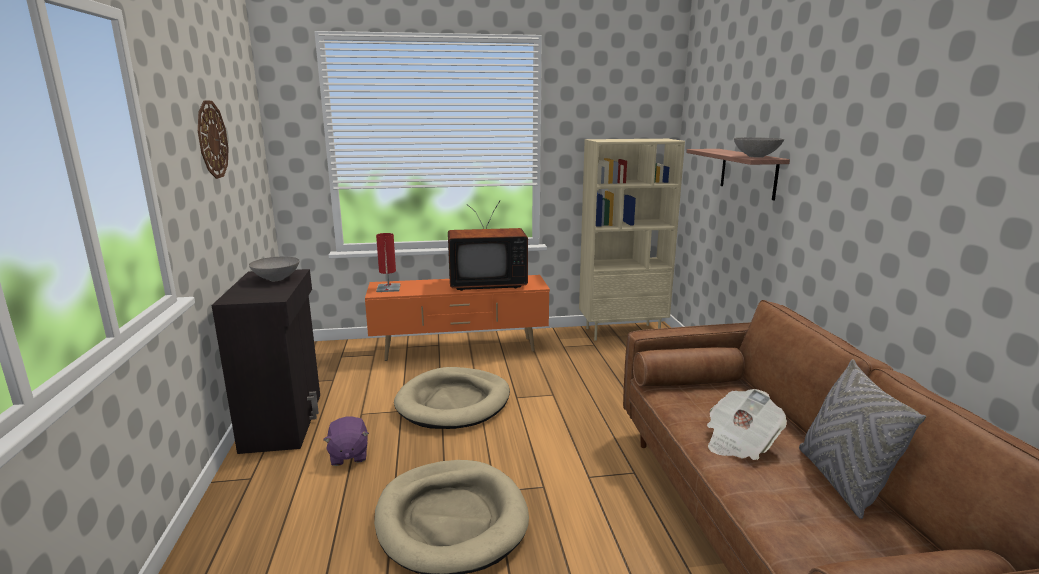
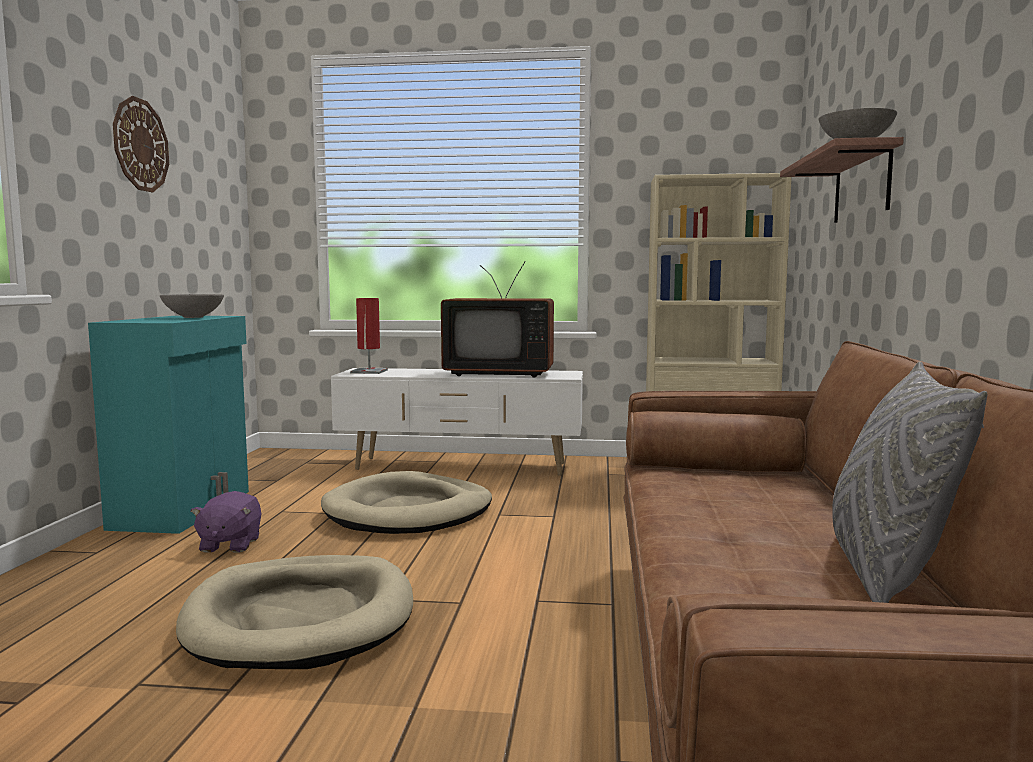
camera: 15 degrees right, 10 degrees down
black cabinet [212,269,320,454] -> turquoise cabinet [88,316,249,534]
orange tv stand [365,275,550,361] -> white tv stand [331,368,583,476]
newspaper [707,389,787,460] -> none

